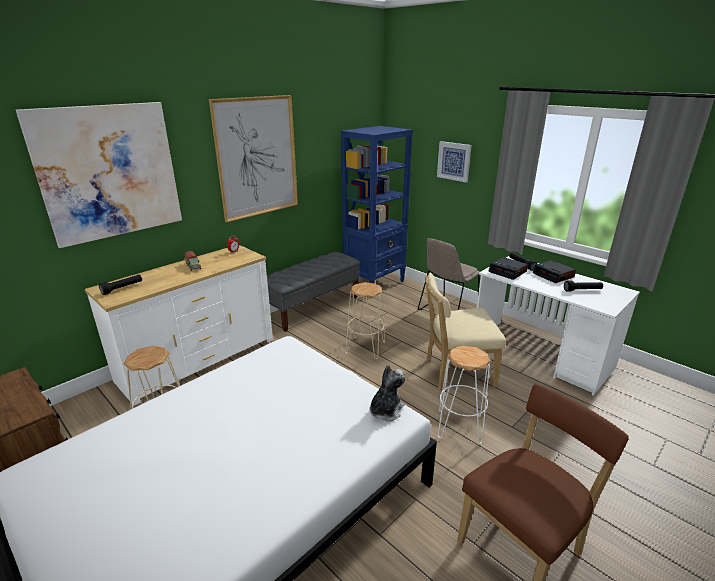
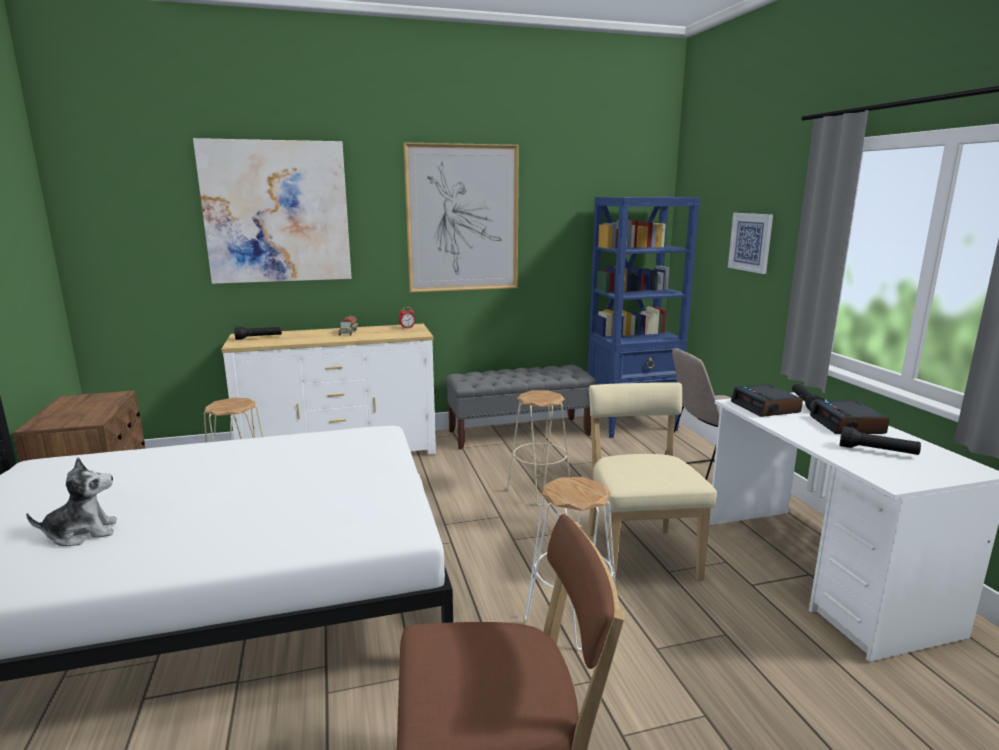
camera: 30 degrees right, 10 degrees down
plush toy [369,365,405,421] -> plush toy moved to [26,457,117,546]
beige chair [425,273,506,390] -> beige chair turned 60 degrees clockwise [588,382,717,581]

